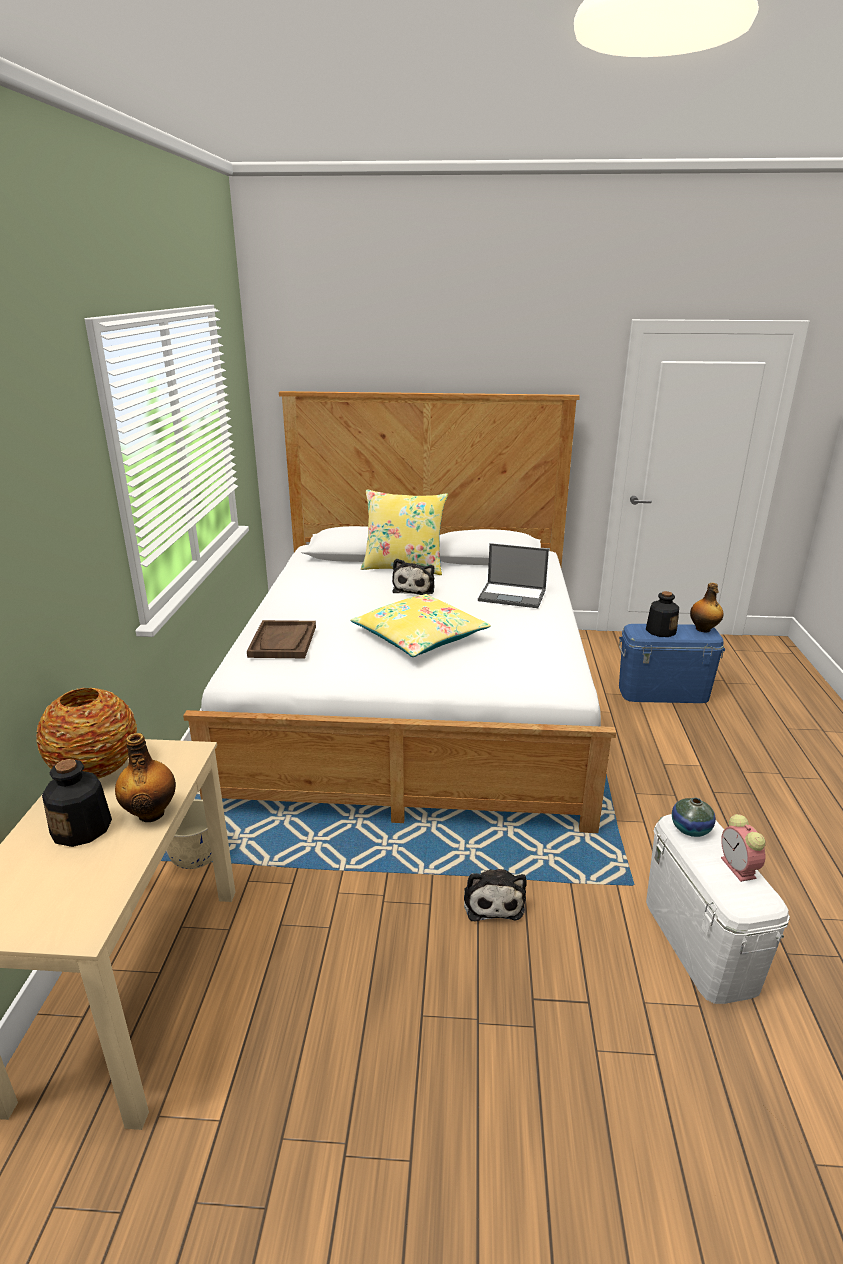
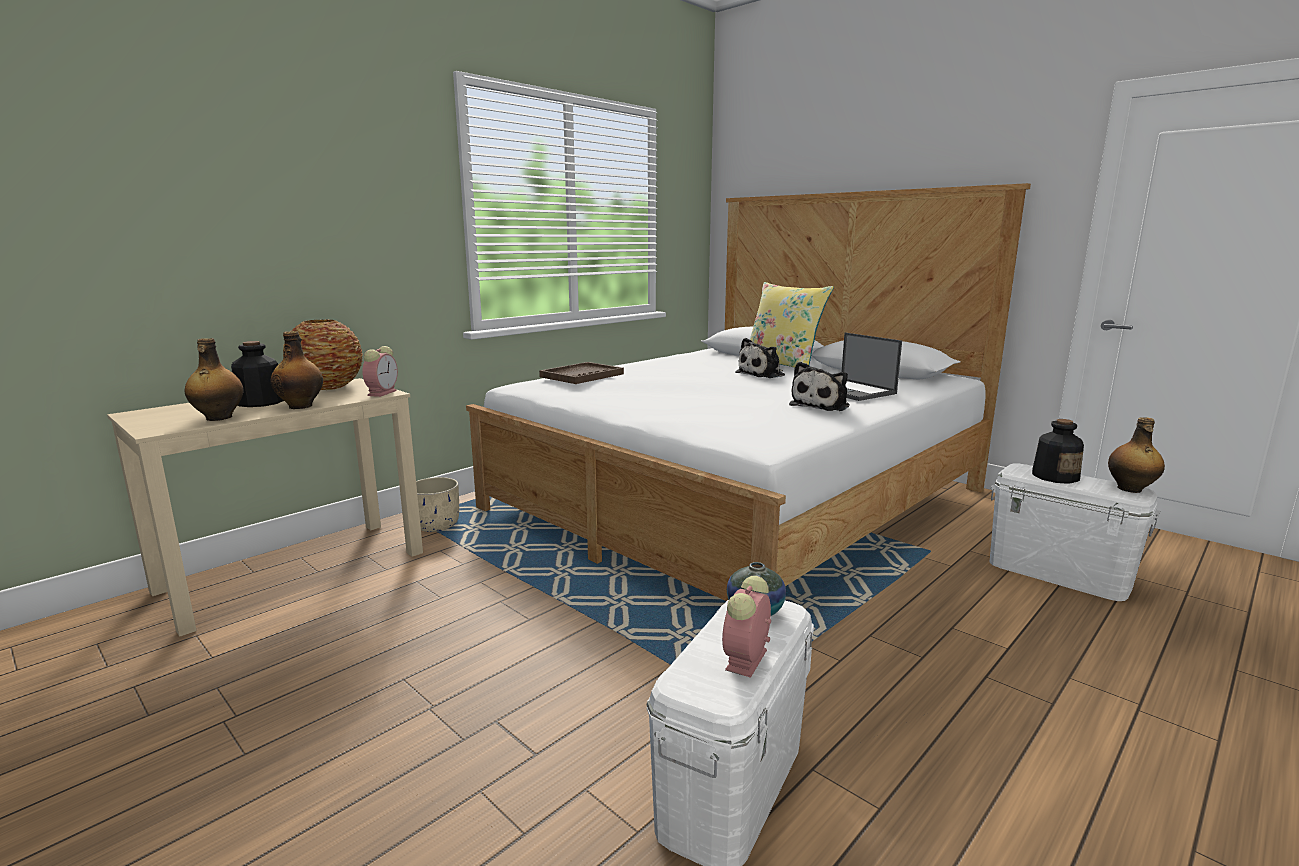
camera: 40 degrees right, 10 degrees down
yellow pillow [350,594,491,657] -> none
plush toy [464,869,527,921] -> plush toy moved to [789,362,850,411]
blue storage box [619,624,725,703] -> white storage box [990,463,1160,601]
none -> bottle [184,338,244,421]
none -> alarm clock [362,346,398,397]

